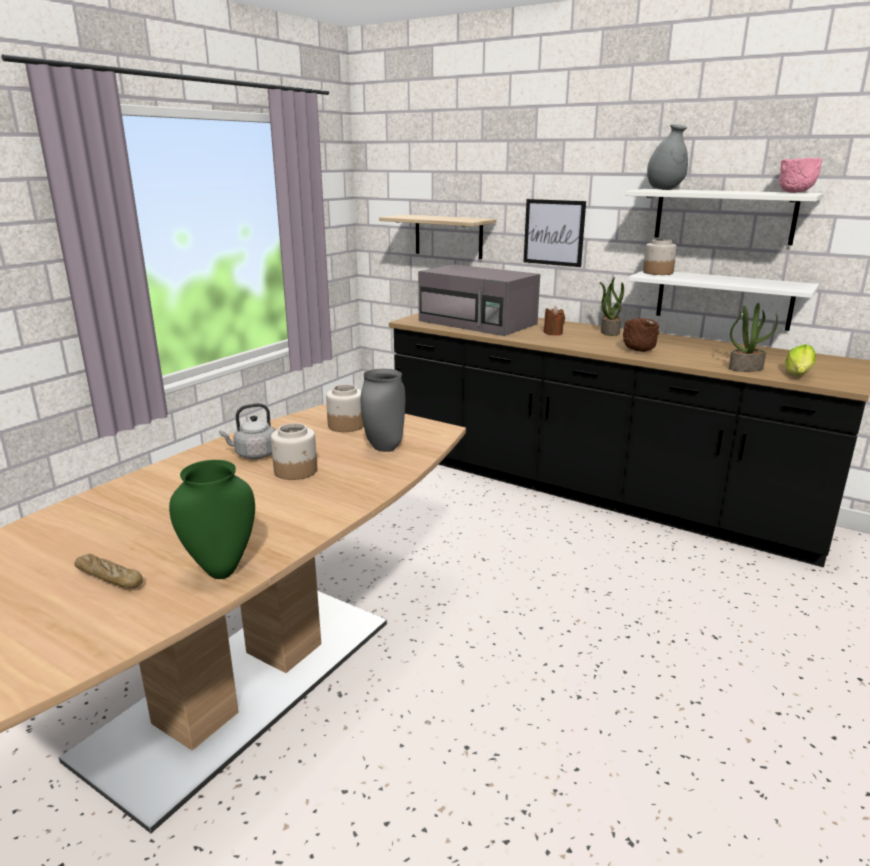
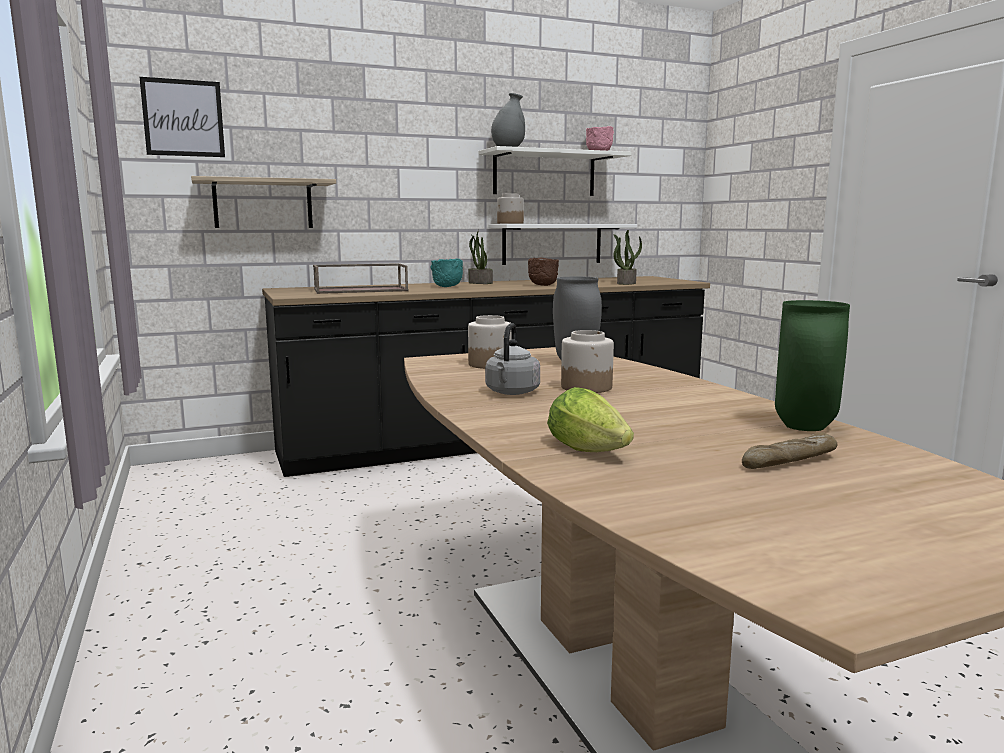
camera: 55 degrees left, 10 degrees down
grey microwave [418,264,540,336] -> brown tray [313,263,408,294]
picture [524,199,586,267] -> picture moved to [140,77,225,157]
brown candle [544,306,565,335] -> turquoise bowl [430,259,463,287]
lettuce [785,344,816,375] -> lettuce moved to [547,387,634,452]

